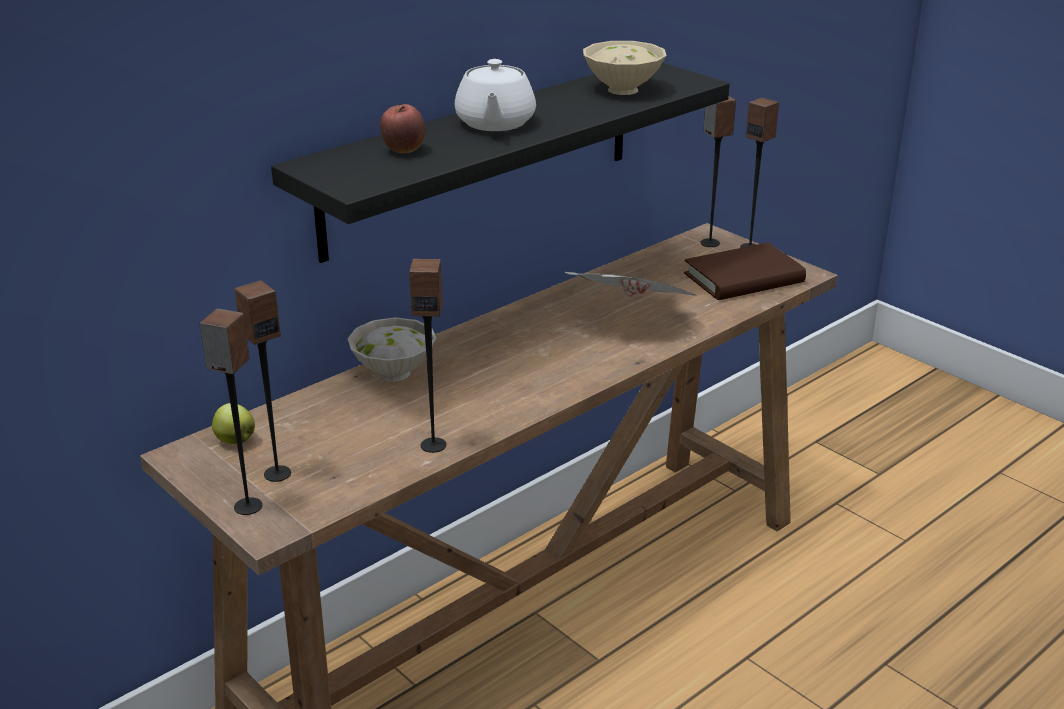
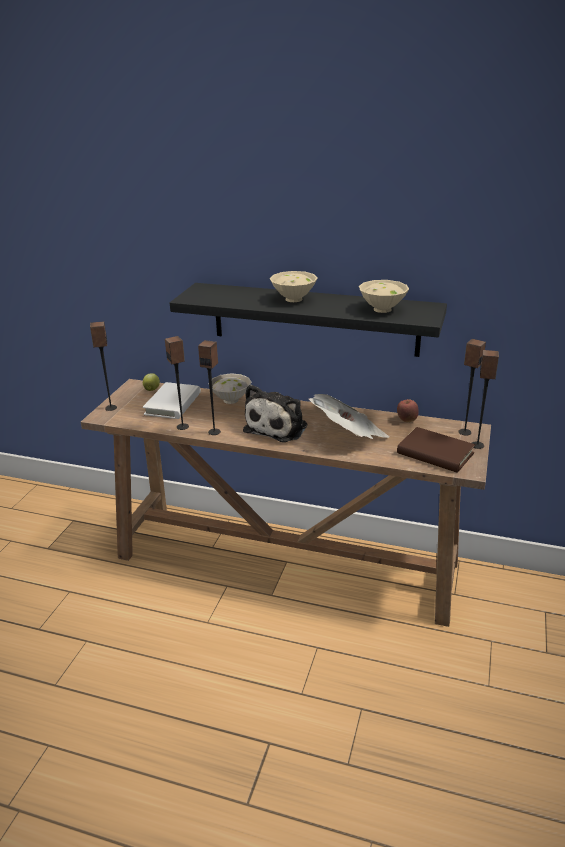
camera: 60 degrees right, 0 degrees up
speaker [234,280,291,482] -> speaker moved to [198,340,221,435]
apple [380,104,425,153] -> apple moved to [397,399,419,422]
white teapot [455,59,536,131] -> beige bowl [270,271,318,302]
none -> white book [143,382,201,419]
none -> plush toy [243,385,307,442]

